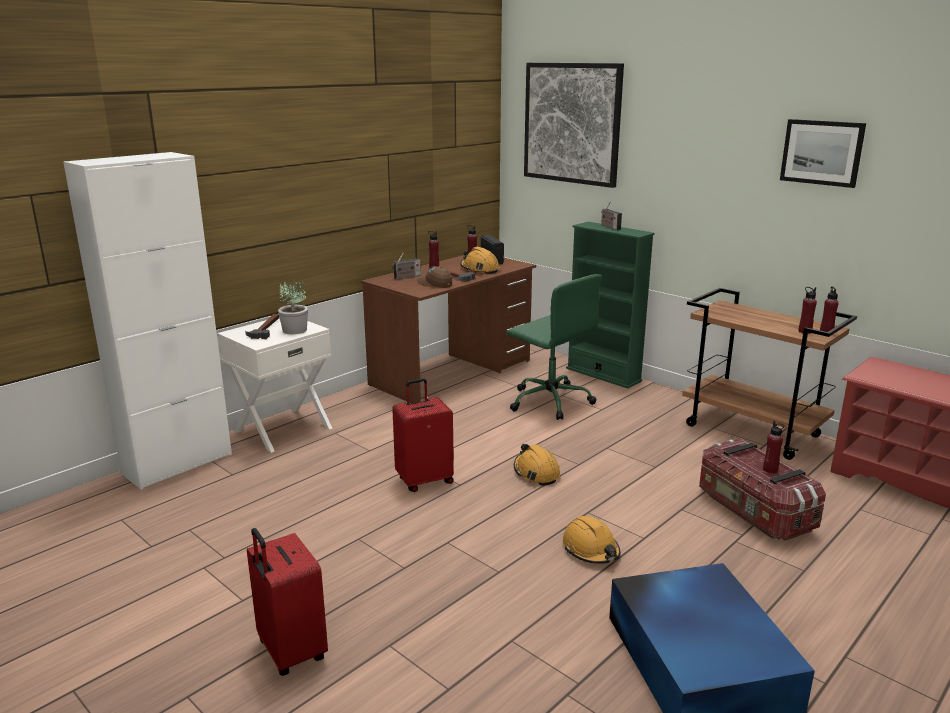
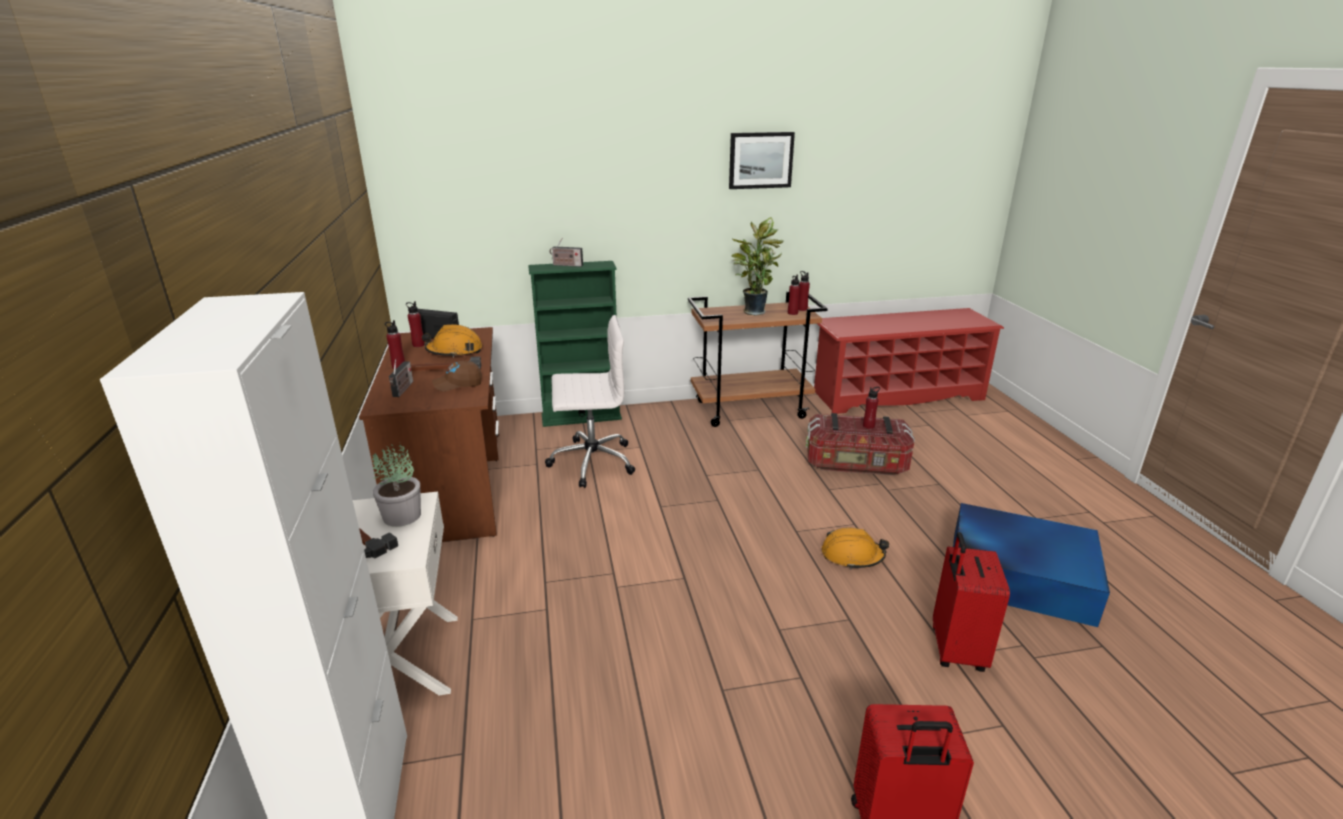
camera: 55 degrees left, 5 degrees up
red suitcase [392,378,454,492] -> red suitcase moved to [933,532,1010,672]
green office chair [506,274,602,420] -> white office chair [545,315,635,488]
orange hard hat [514,444,560,486] -> none
picture [524,63,624,188] -> none
none -> potted plant [732,217,784,316]

